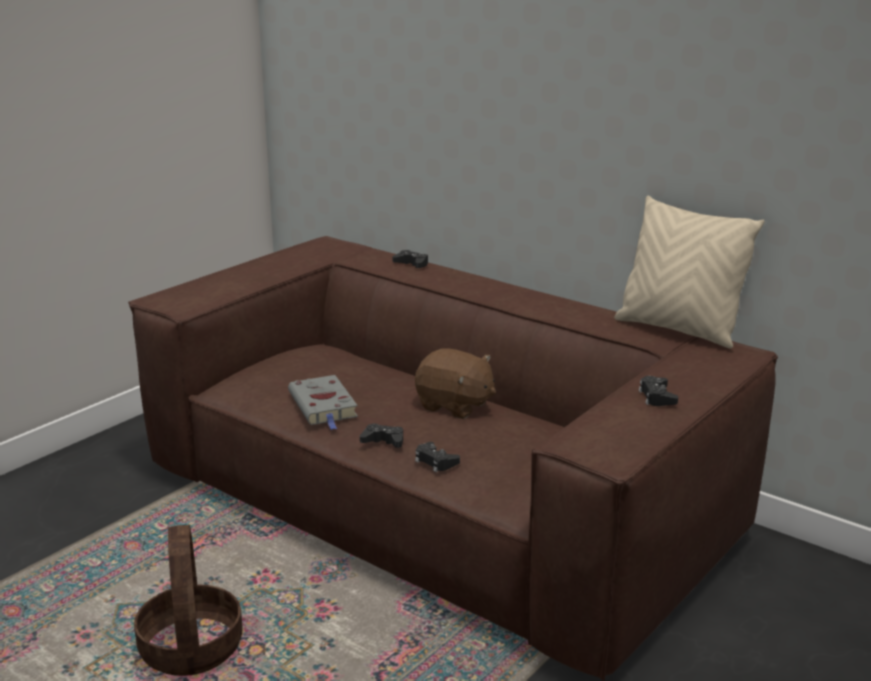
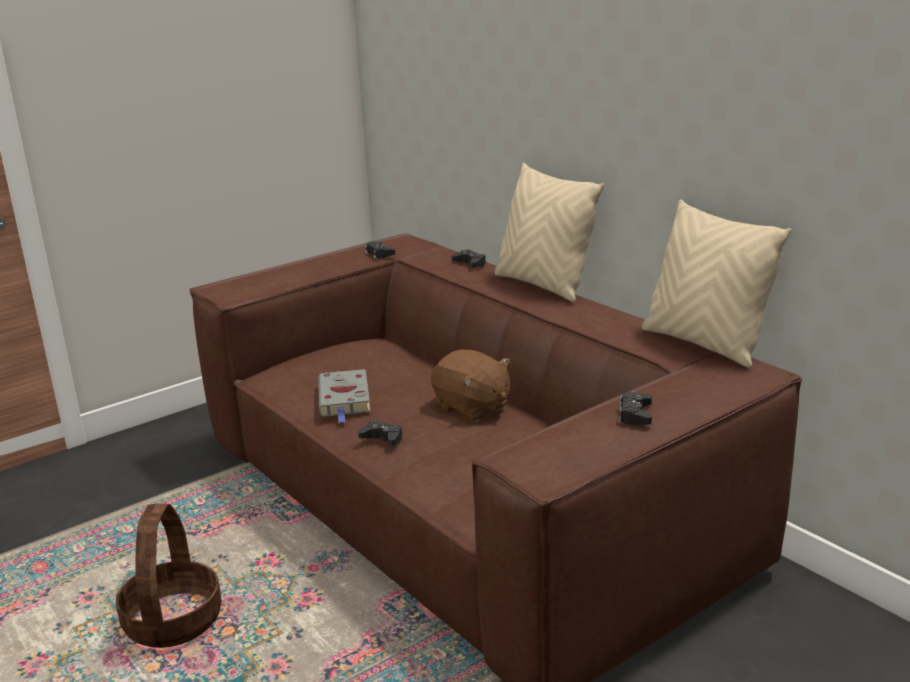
camera: 15 degrees right, 0 degrees up
black game controller [415,442,460,472] -> black game controller moved to [365,241,396,259]
none -> beige pillow [494,163,604,302]

